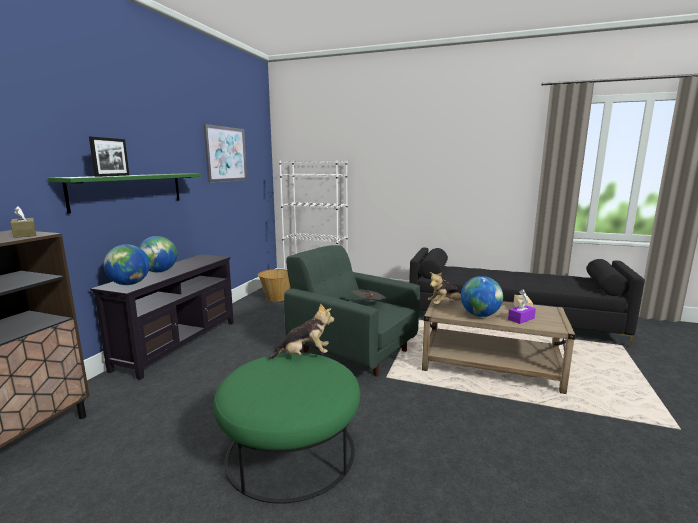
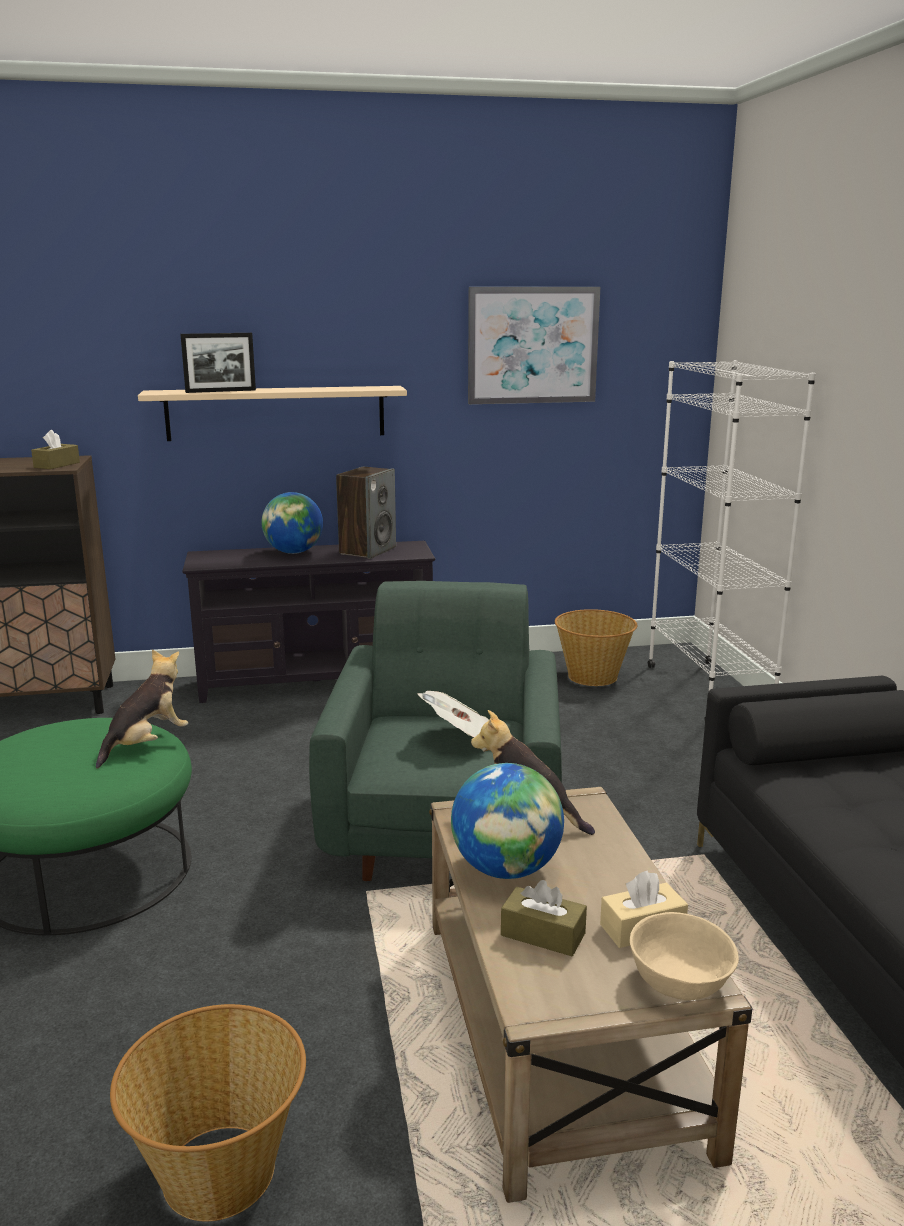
camera: 60 degrees right, 5 degrees up
green shelf [48,173,202,214] -> beige shelf [138,386,407,441]
globe [103,244,150,285] -> none
plush toy [268,303,334,360] -> plush toy turned 105 degrees counterclockwise [96,649,188,769]
purple tissue box [508,299,536,324] -> brown tissue box [501,880,587,956]
none -> basket [110,1004,306,1221]
none -> speaker [336,467,396,559]
none -> beige bowl [630,912,739,1000]

